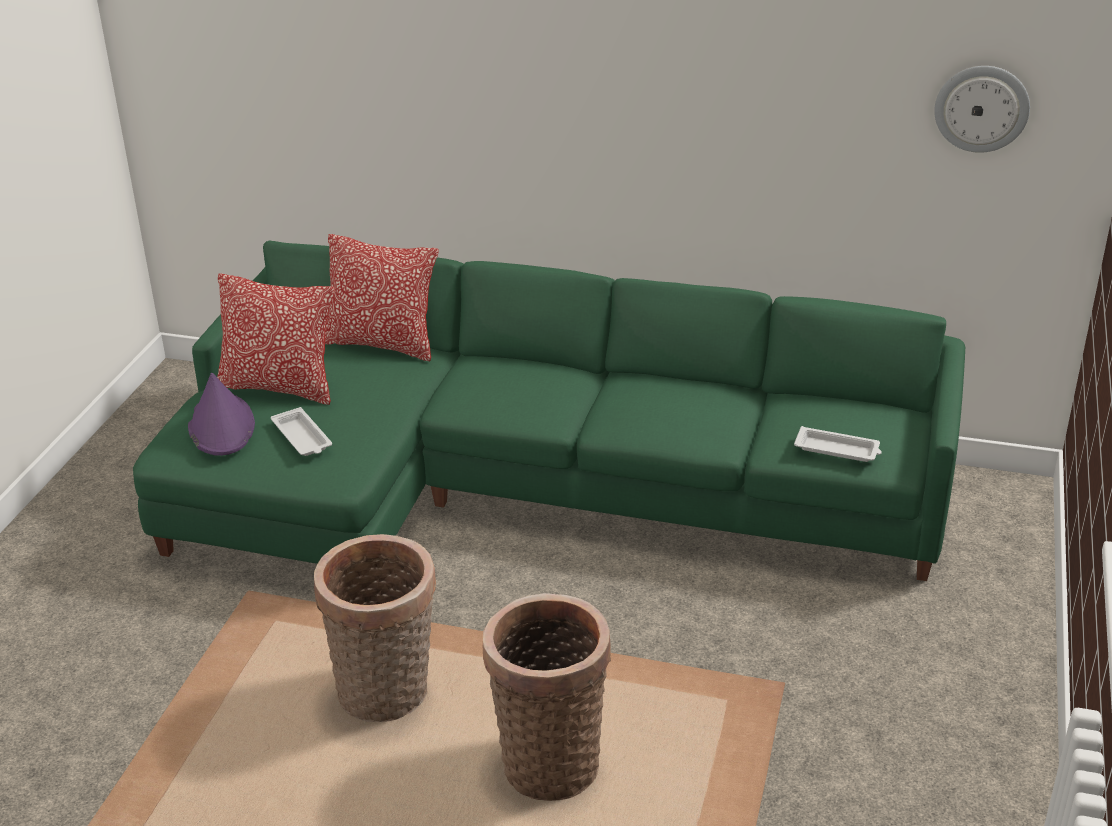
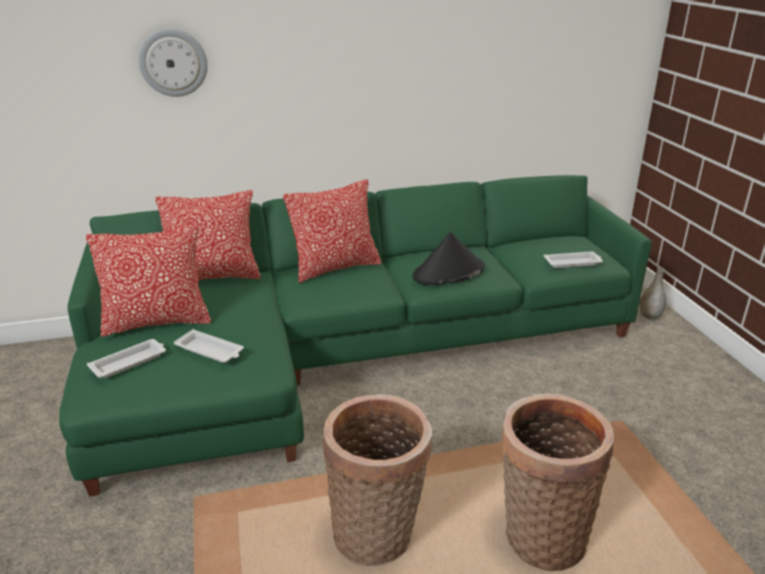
camera: 30 degrees left, 5 degrees down
purple hat [188,373,255,456] -> white tray [87,339,166,378]
wall clock [934,66,1030,153] -> wall clock moved to [139,29,208,97]
none -> pillow [283,179,381,283]
none -> black hat [413,232,485,285]
none -> grey vase [639,268,666,320]

